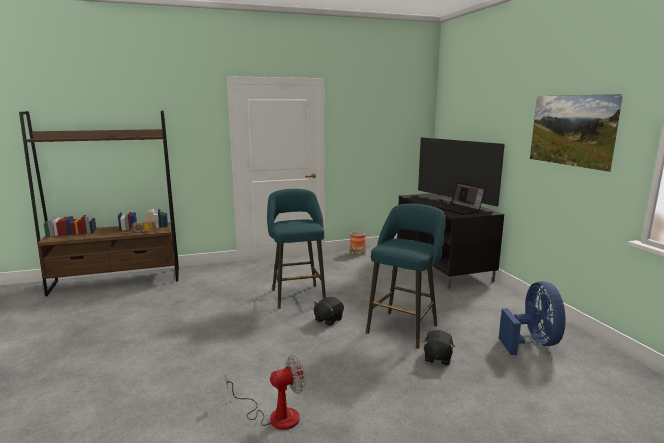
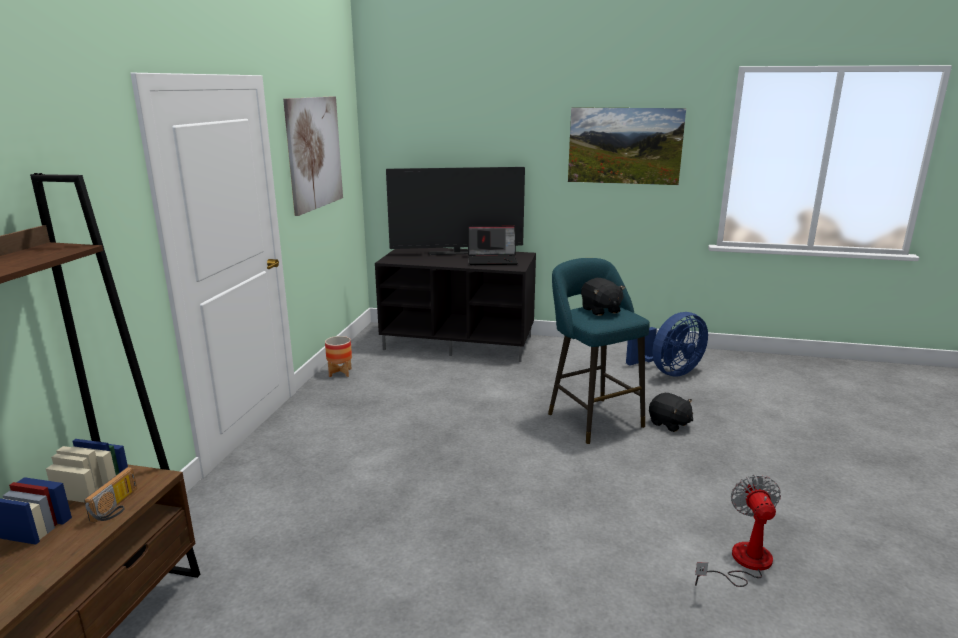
camera: 60 degrees left, 5 degrees up
turquoise stool [267,189,326,309] -> none
black plush toy [313,297,344,326] -> black plush toy moved to [581,278,625,316]
blue fan [499,281,565,355] -> blue fan turned 120 degrees clockwise [626,312,708,377]
none -> picture [283,96,343,216]

